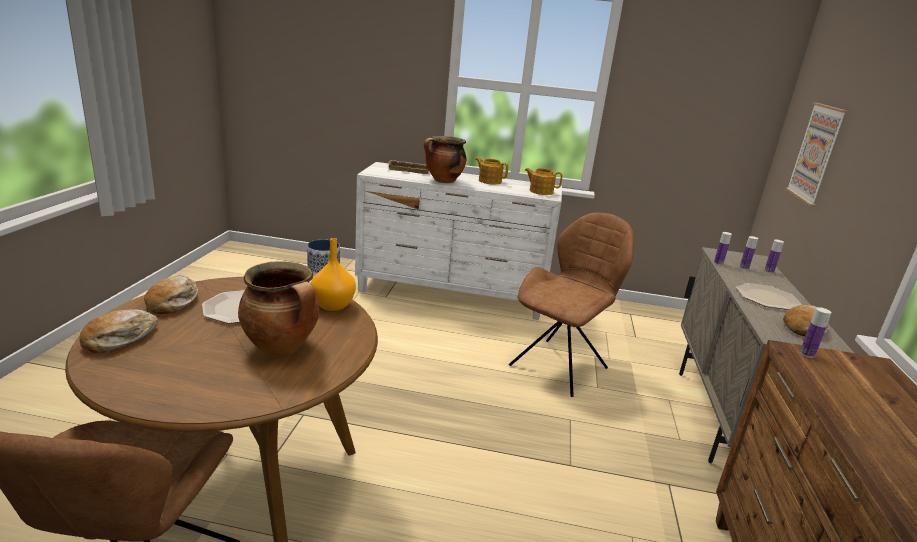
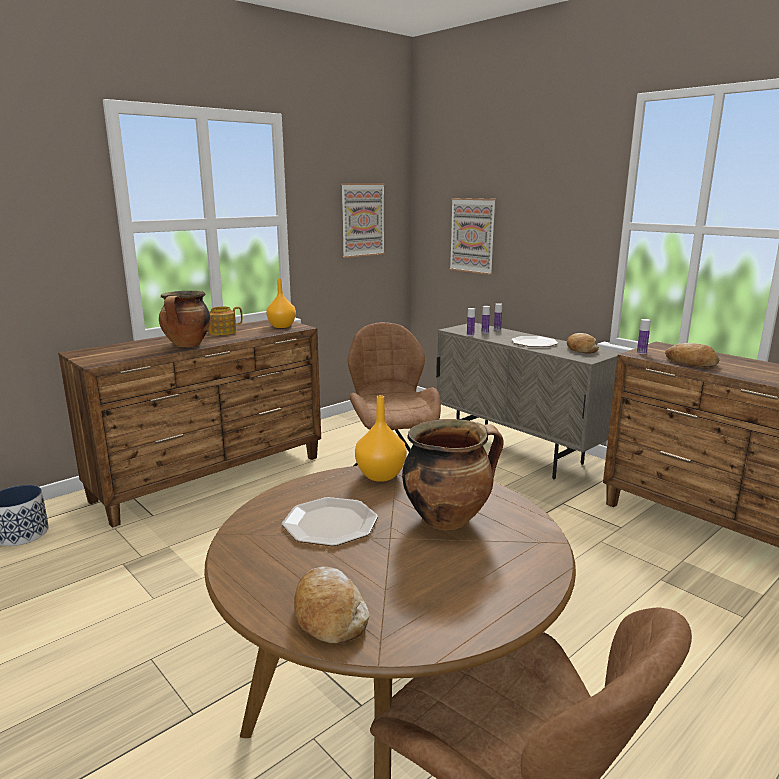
camera: 50 degrees left, 5 degrees down
bread [144,275,198,314] -> bread moved to [665,343,719,367]
white dresser [355,162,562,320] -> brown dresser [58,320,321,528]
beige tray [387,160,429,174] -> none
teapot [524,168,562,195] -> orange vase [266,279,296,328]
none -> picture [341,183,385,258]

